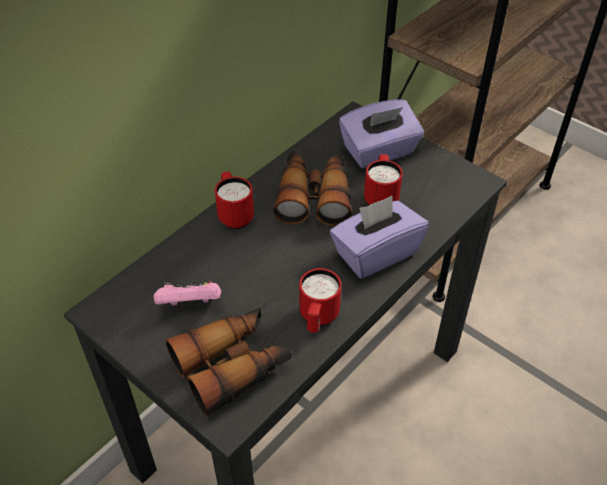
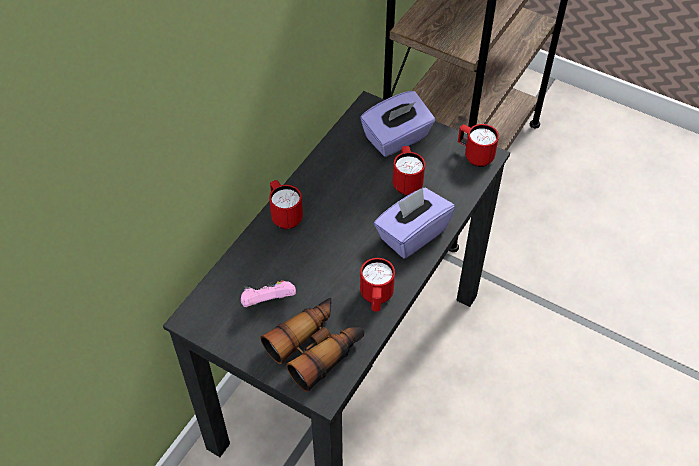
camera: 10 degrees left, 5 degrees up
binoculars [273,151,352,226] -> none
none -> red mug [458,124,499,167]

